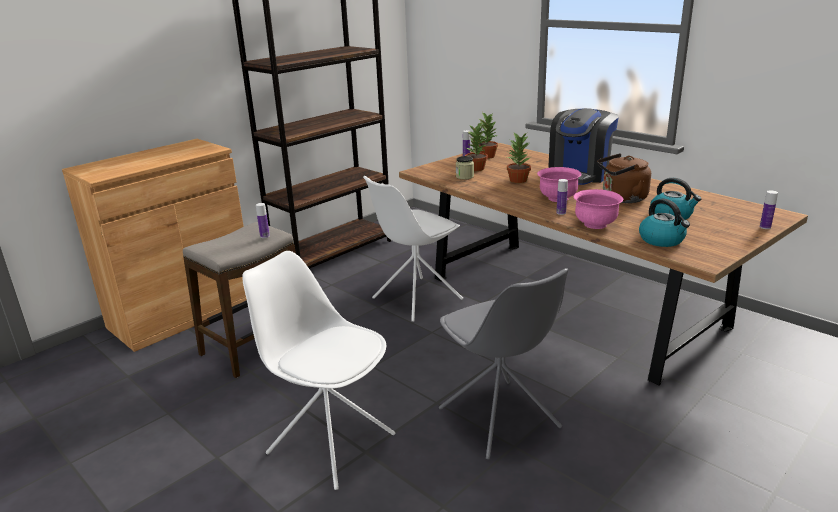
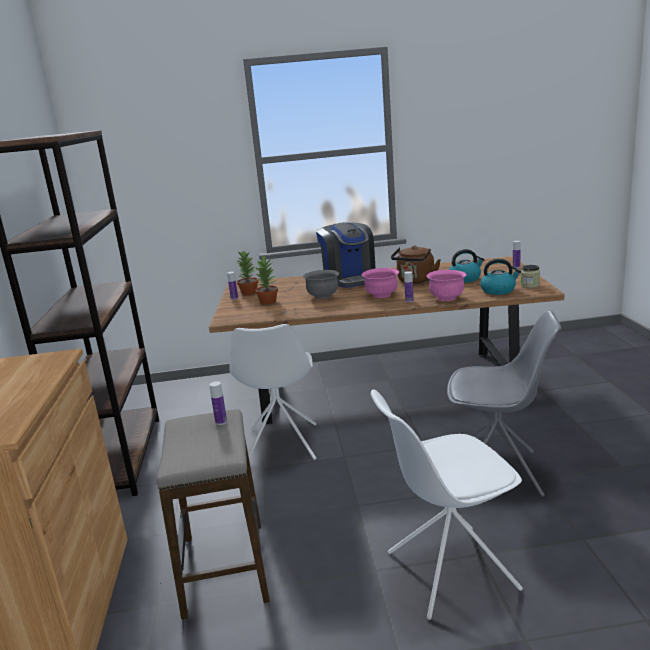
camera: 50 degrees left, 5 degrees down
jar [456,156,474,179] -> jar moved to [521,265,540,288]
potted plant [507,133,531,183] -> grey bowl [302,270,339,299]

